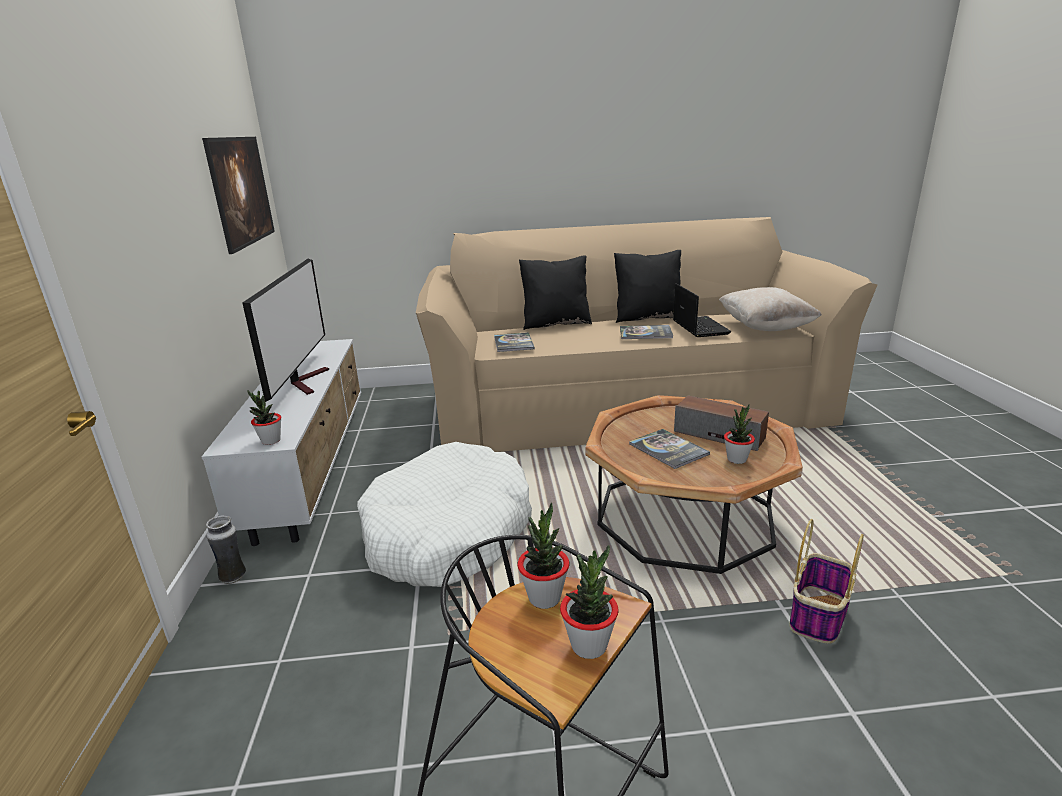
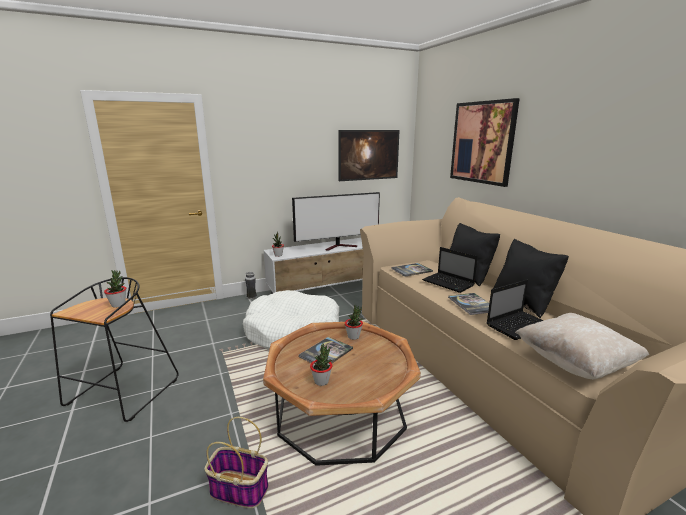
camera: 70 degrees right, 5 degrees down
potted plant [560,545,619,659] -> potted plant moved to [345,305,363,340]
speaker [674,395,769,451] -> none
none -> laptop [422,247,478,293]
none -> picture [450,98,520,187]

